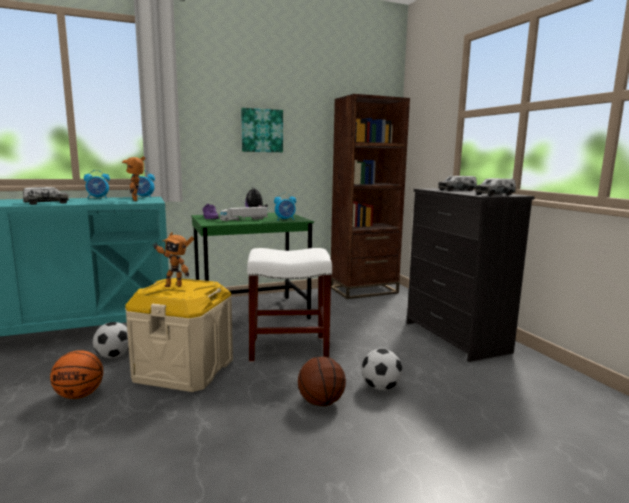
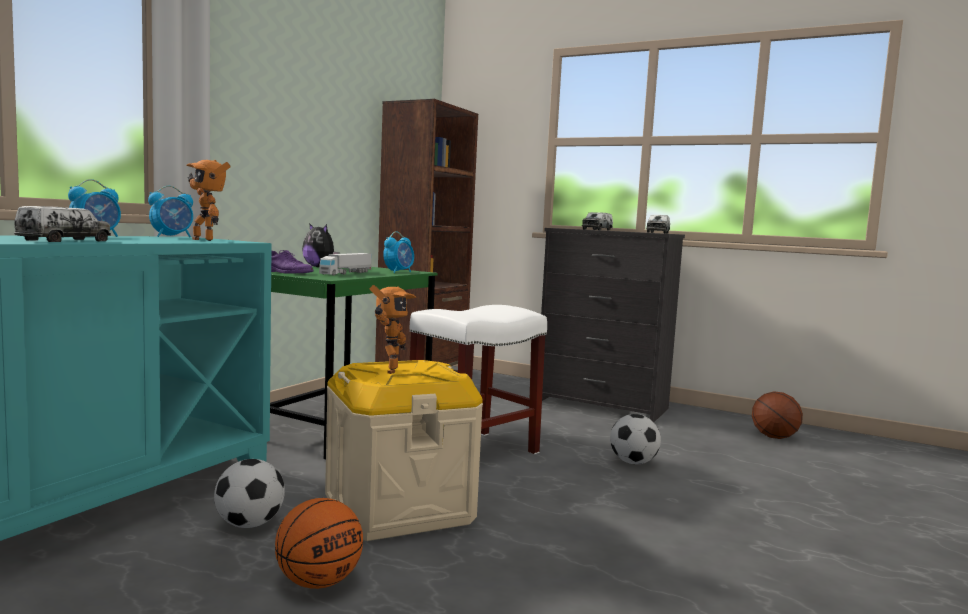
camera: 40 degrees left, 5 degrees down
toy robot [152,232,194,287] -> toy robot turned 45 degrees counterclockwise [370,285,416,374]
picture [241,108,283,152] -> none
basketball [298,357,346,406] -> basketball moved to [752,391,803,439]

